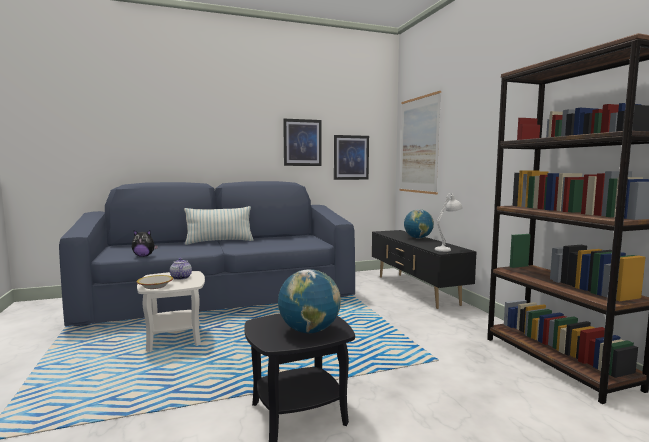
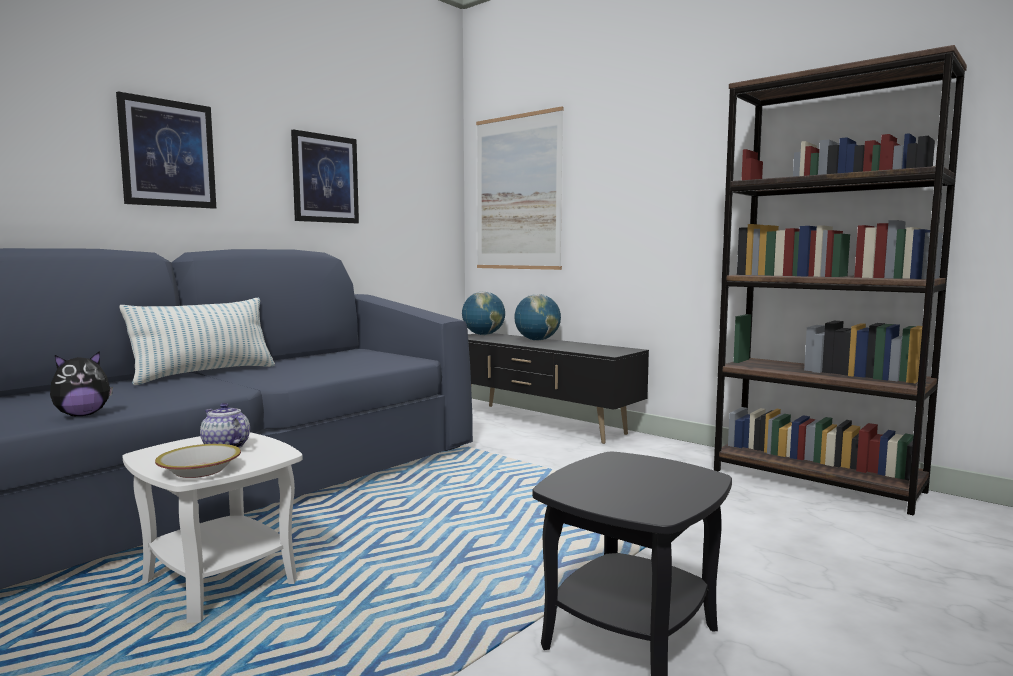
camera: 30 degrees left, 0 degrees up
globe [278,269,341,333] -> globe moved to [462,291,505,335]
picture [334,135,369,180] -> picture moved to [116,91,216,209]
white table lamp [435,193,462,252] -> none

